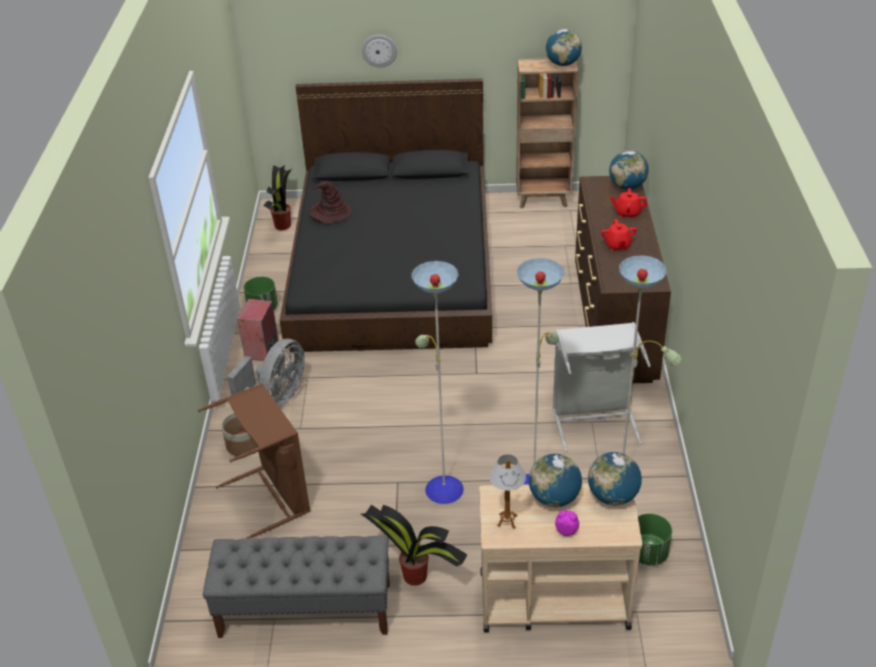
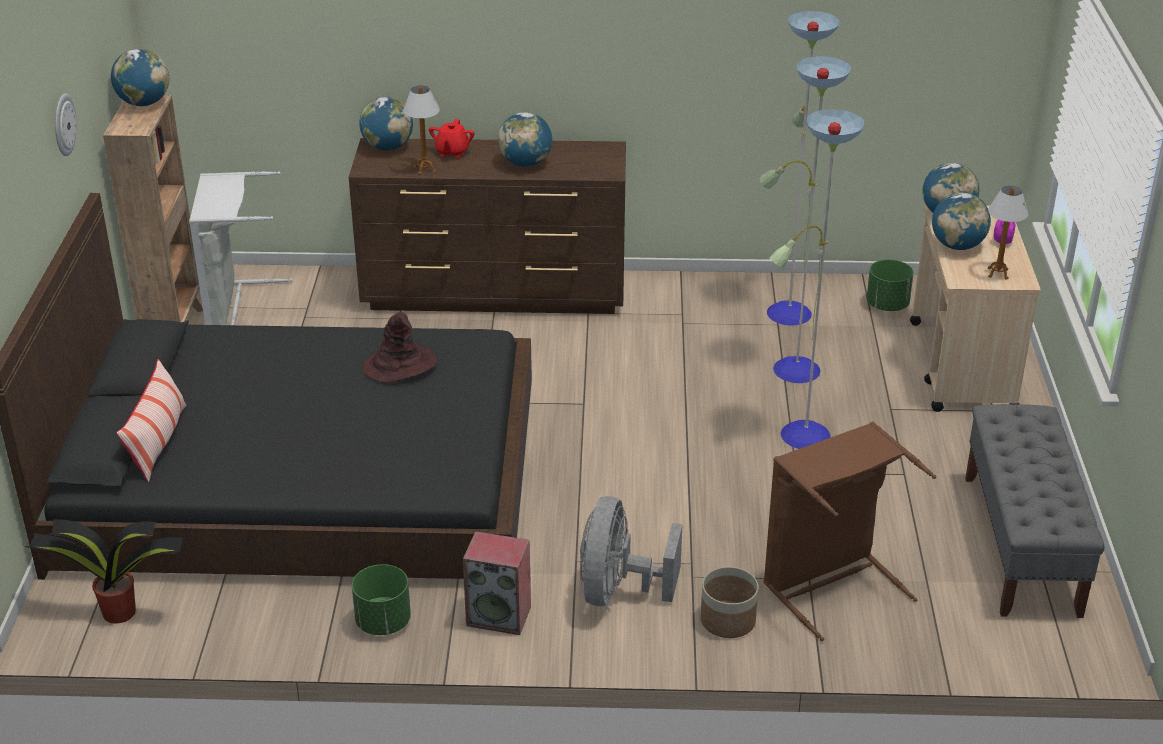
camera: 90 degrees left, 5 degrees down
grey fan [227,339,305,406] -> grey fan turned 105 degrees counterclockwise [580,496,683,606]
brown hat [309,181,352,223] -> brown hat moved to [363,312,437,383]
potted plant [361,505,467,586] -> none
wall clock [362,35,397,67] -> wall clock moved to [55,94,77,156]
grey laundry basket [552,322,651,452] -> grey laundry basket moved to [189,171,293,325]
red teapot [601,219,637,251] -> globe [498,112,552,167]
none -> pillow [117,359,187,482]
none -> table lamp [403,86,440,175]

